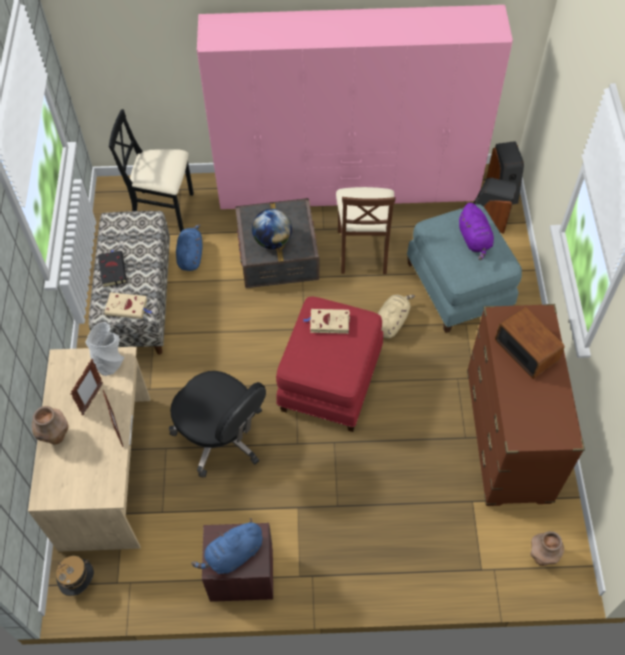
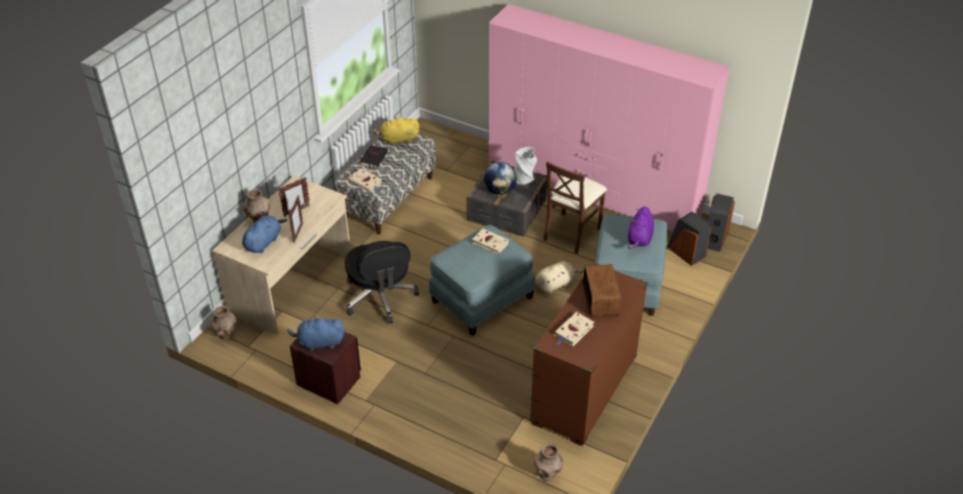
camera: 30 degrees right, 15 degrees down
hat [56,556,94,596] -> brown vase [211,306,237,340]
grey vase [85,322,125,376] -> grey vase moved to [514,147,537,185]
black chair [109,109,194,232] -> none
blue plush toy [176,224,203,271] -> blue plush toy moved to [242,215,287,253]
red ottoman [276,296,383,432] -> blue ottoman [429,225,535,336]
none -> yellow plush toy [372,117,419,146]
none -> beige book [554,312,595,346]

